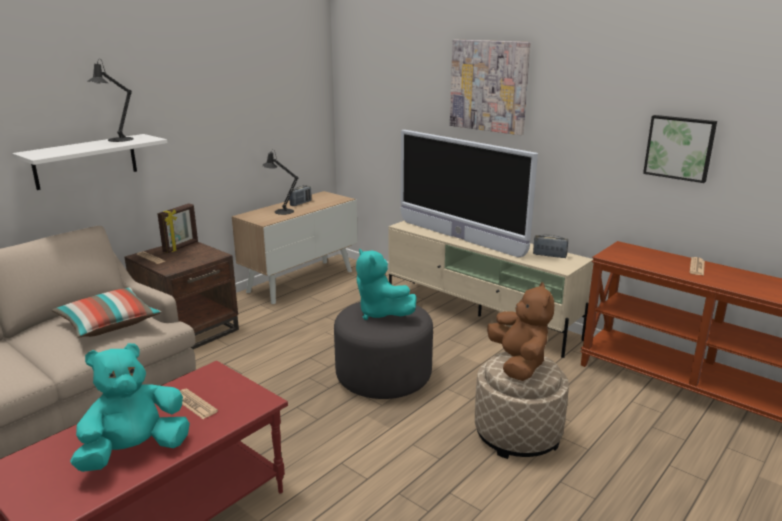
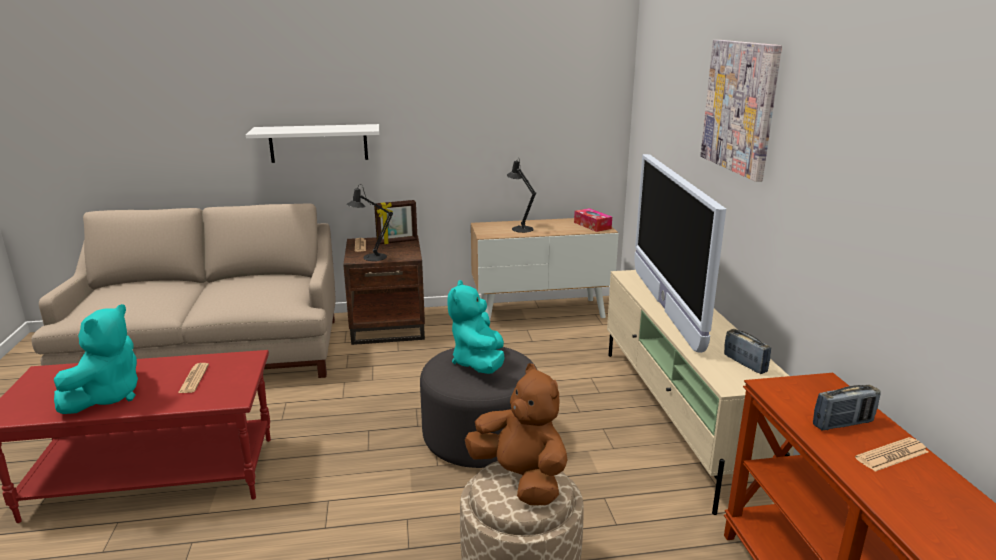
camera: 40 degrees right, 0 degrees up
pillow [52,287,161,337] -> none
turquoise plush toy [70,343,190,472] -> turquoise plush toy turned 105 degrees clockwise [54,304,138,414]
black table lamp [88,59,134,142] -> black table lamp moved to [347,184,393,261]
radio [289,185,312,206] -> radio moved to [813,385,881,430]
brown plush toy [487,282,555,381] -> brown plush toy turned 75 degrees counterclockwise [465,363,568,505]
picture [643,115,717,183] -> none
none -> tissue box [574,208,612,232]

